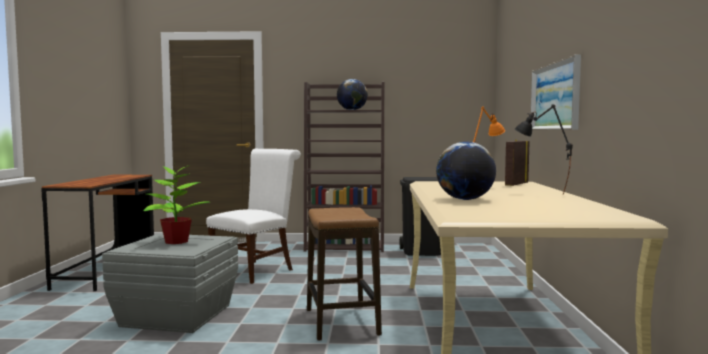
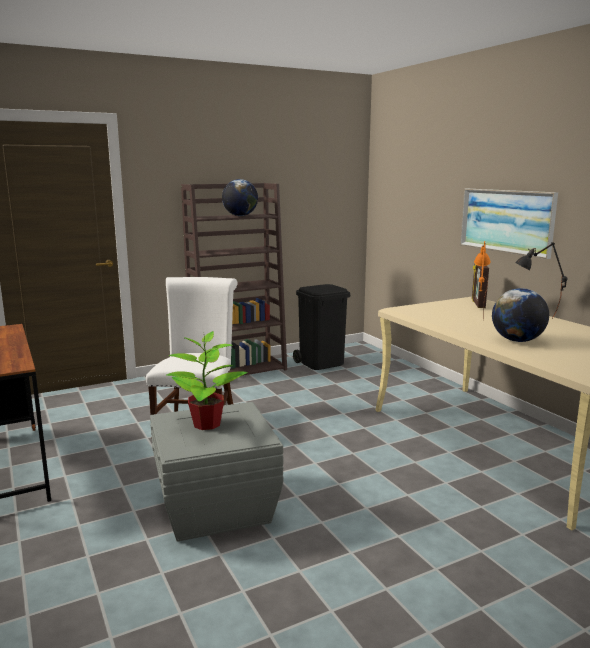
camera: 30 degrees left, 10 degrees up
stool [307,207,382,341] -> none

